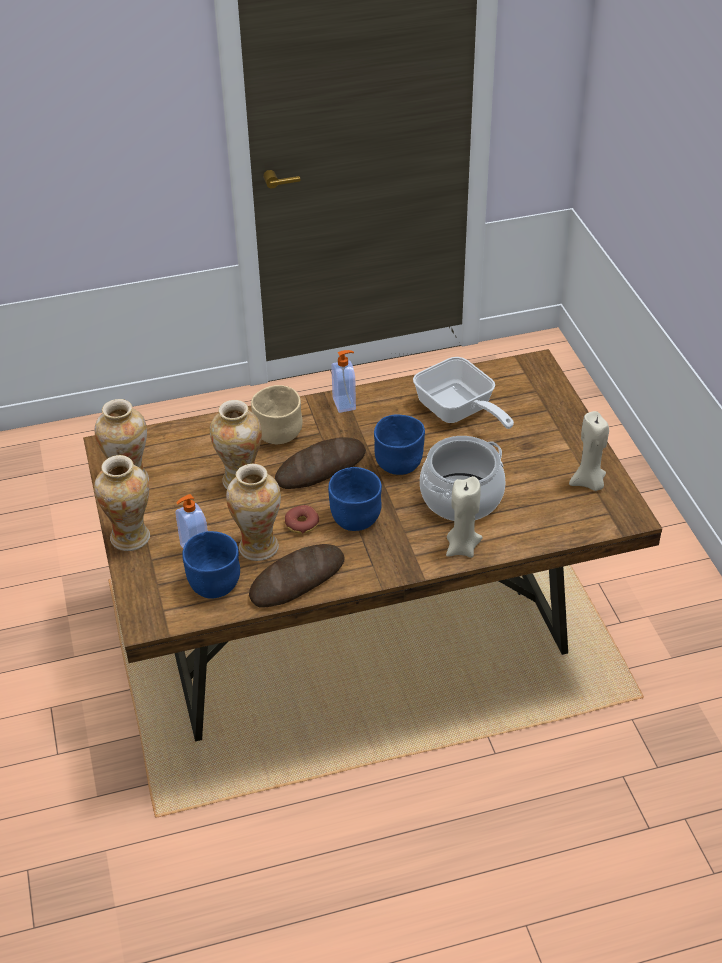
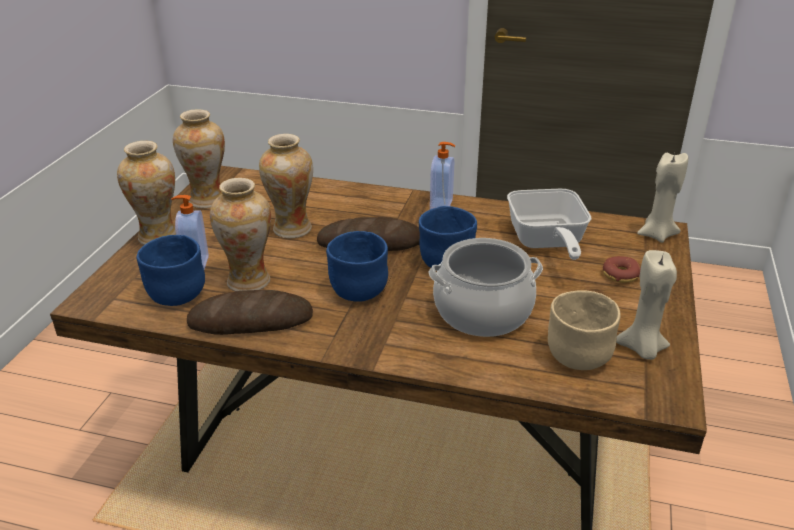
camera: 30 degrees right, 10 degrees down
beige bowl [251,385,303,444] -> beige bowl moved to [548,290,620,370]
donut [285,505,319,534] -> donut moved to [603,256,641,283]
beige candle [446,476,482,558] -> beige candle moved to [637,153,688,243]

